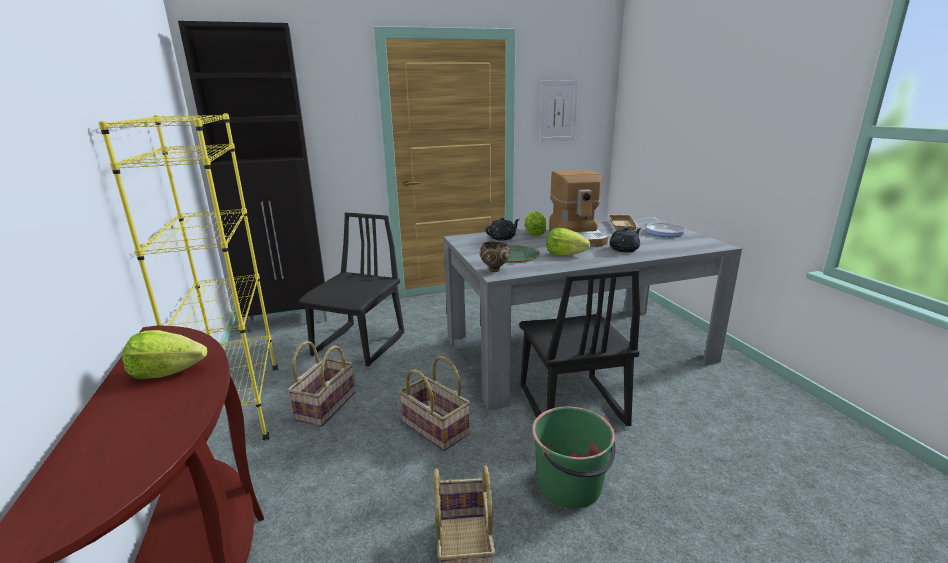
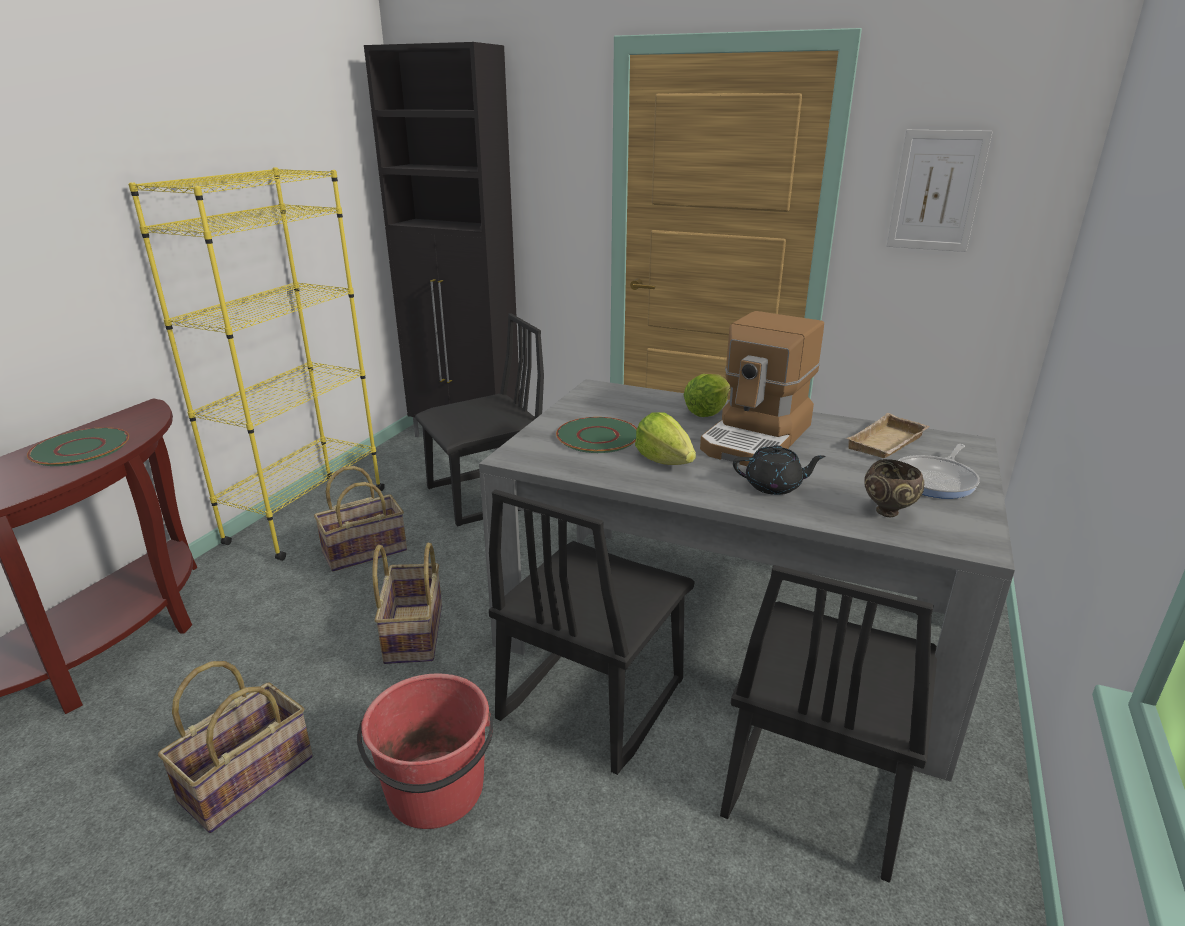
camera: 40 degrees right, 5 degrees up
lettuce [122,330,207,379] -> green plate [27,427,129,466]
brown bowl [480,242,510,272] -> brown bowl moved to [864,459,924,517]
black teapot [485,217,520,241] -> none
green bucket [532,406,616,508] -> red bucket [357,674,493,829]
none -> black chair [720,565,937,883]

